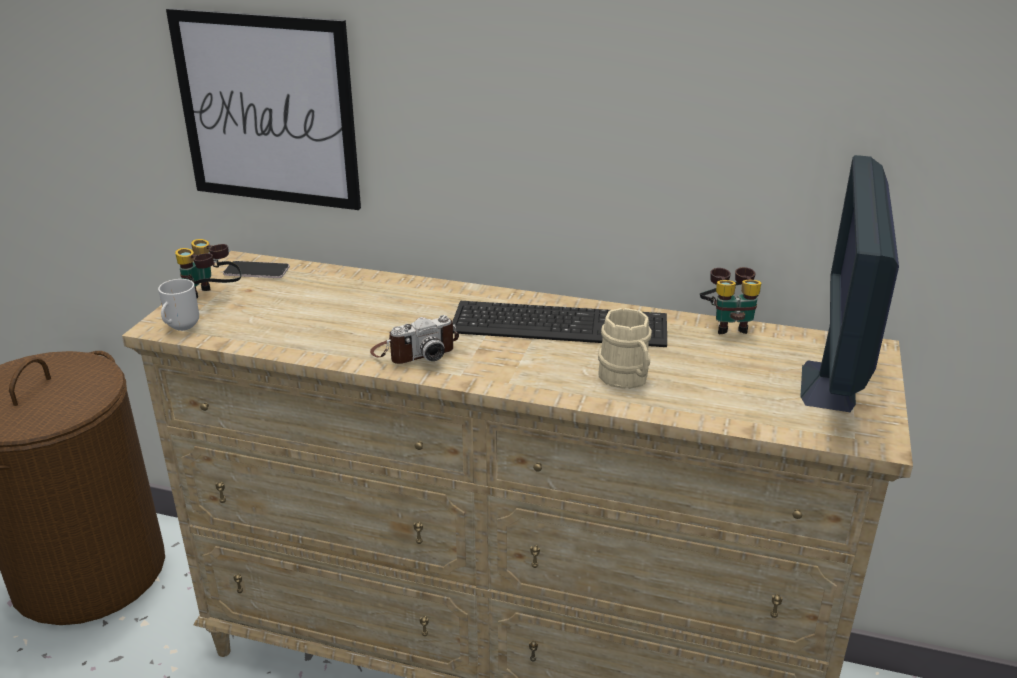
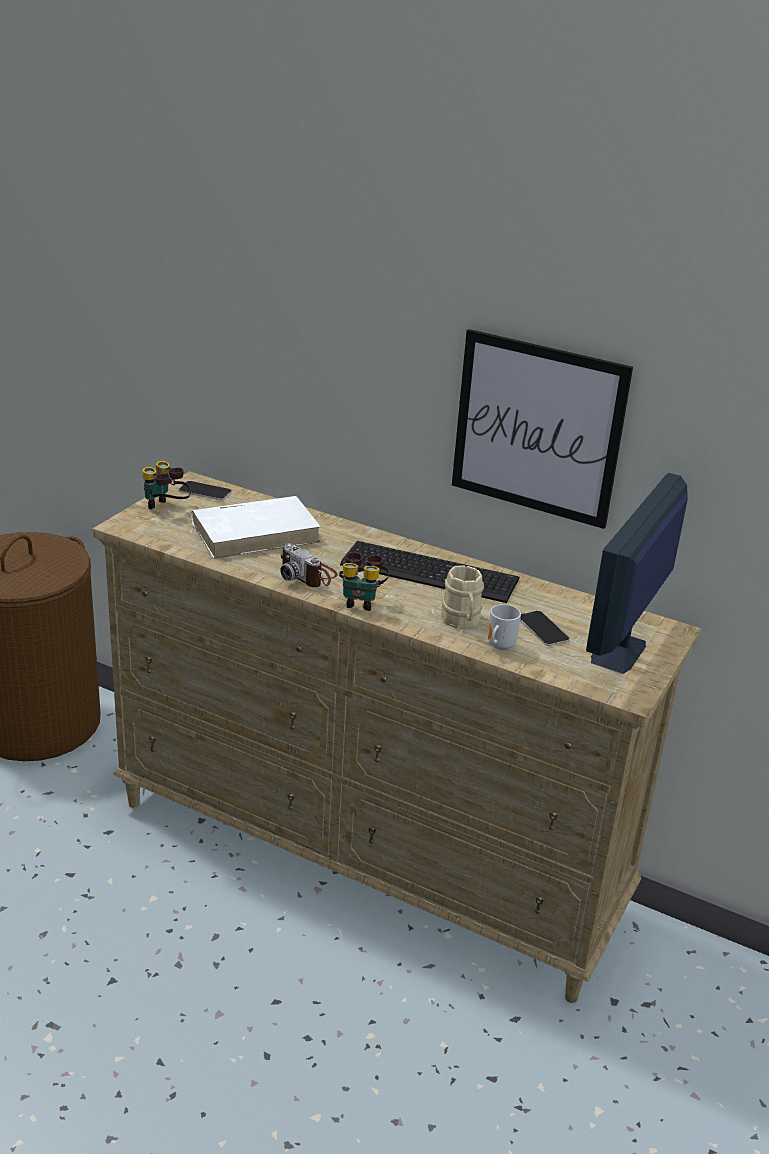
camera: 10 degrees right, 0 degrees up
mug [158,279,199,331] -> mug moved to [488,604,521,650]
picture [166,8,361,210] -> picture moved to [452,329,633,529]
camera [370,315,459,364] -> camera turned 60 degrees clockwise [280,543,338,587]
binoculars [700,267,761,334] -> binoculars moved to [339,552,389,611]
none -> white book [191,496,321,559]
none -> phone [520,611,570,646]

